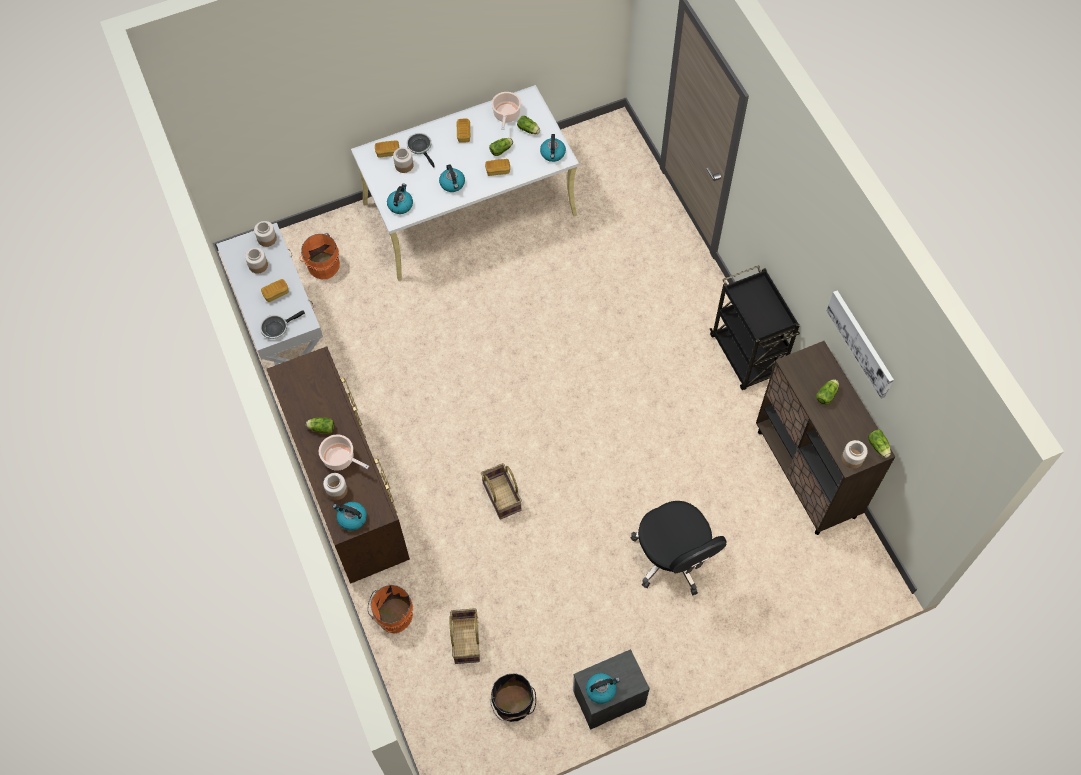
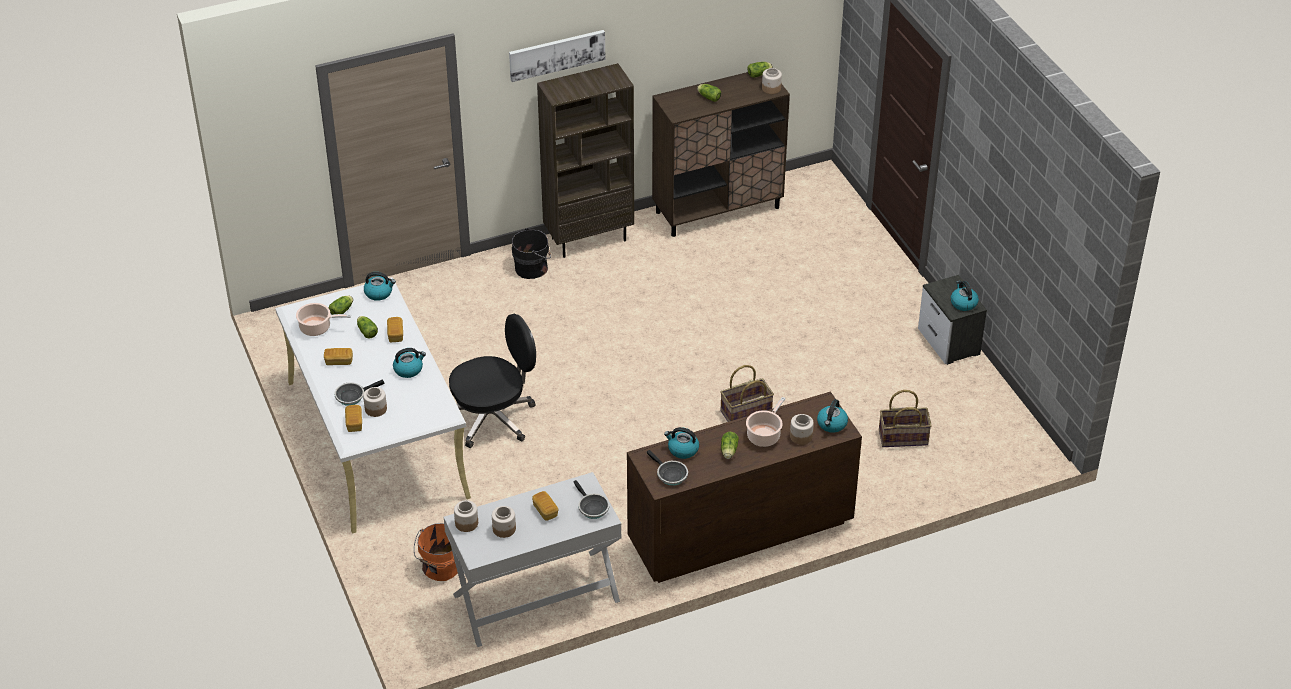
camera: 90 degrees left, 20 degrees down
orange bucket [367,585,413,634] -> none
kettle [387,183,413,214] -> kettle moved to [664,427,699,459]
black bucket [490,673,536,722] -> black bucket moved to [512,228,551,279]
black office chair [631,501,727,595] -> black office chair moved to [449,314,536,448]
black cart [710,265,800,390] -> brown bookcase [537,63,634,258]
picture [826,290,894,399] -> picture moved to [509,30,605,82]
none -> frying pan [647,450,688,486]

